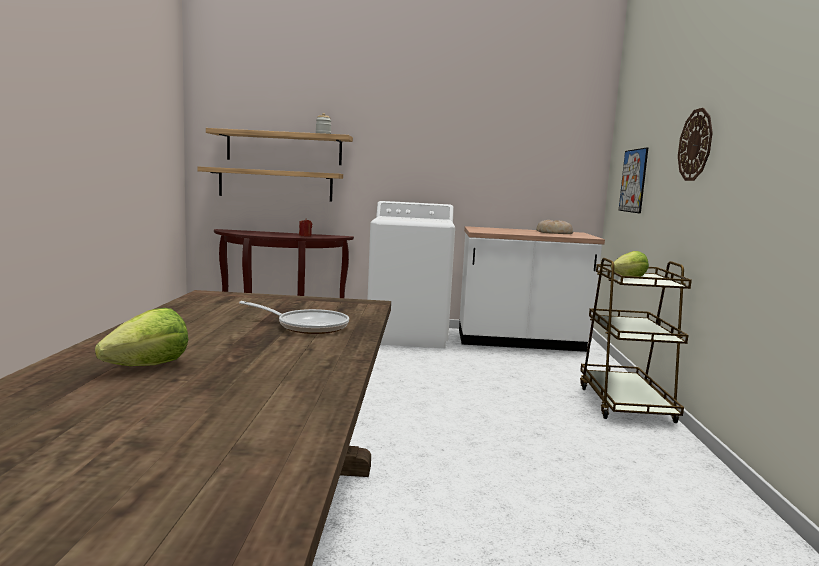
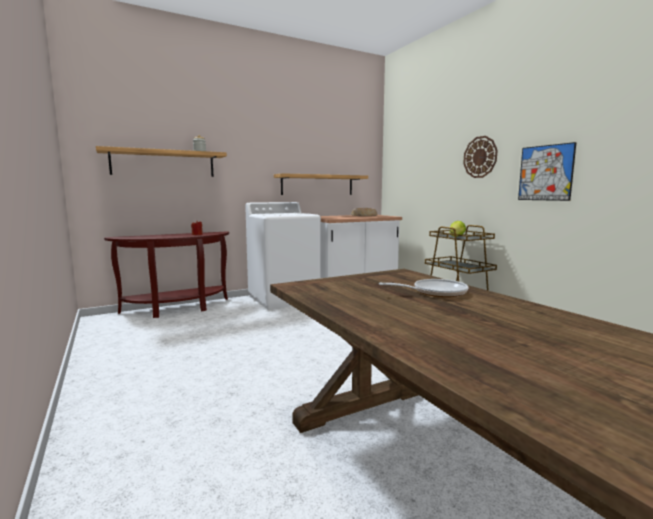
camera: 30 degrees left, 0 degrees up
lettuce [95,308,188,366] -> none
shelf [198,167,343,202] -> shelf moved to [274,173,368,195]
picture [619,147,649,214] -> picture moved to [518,142,576,201]

